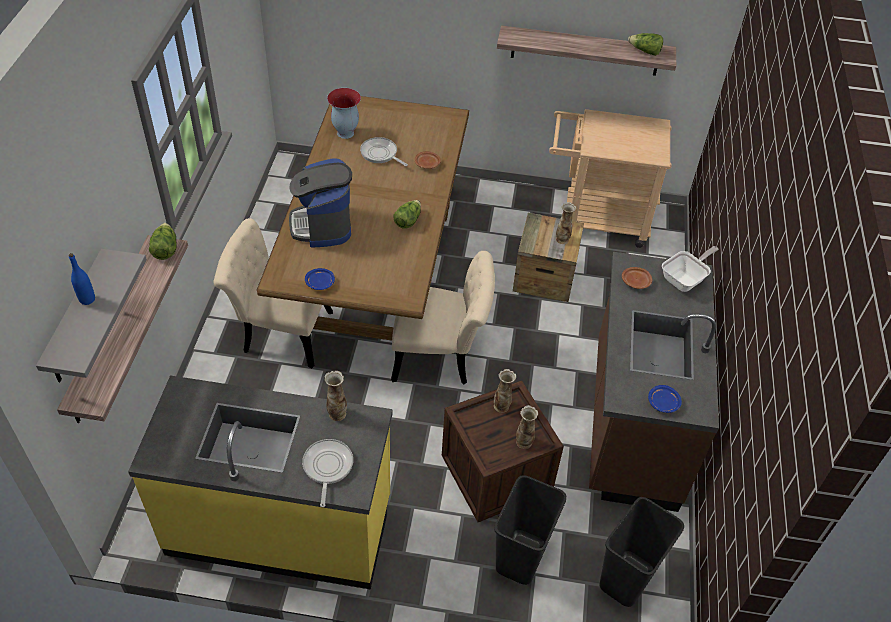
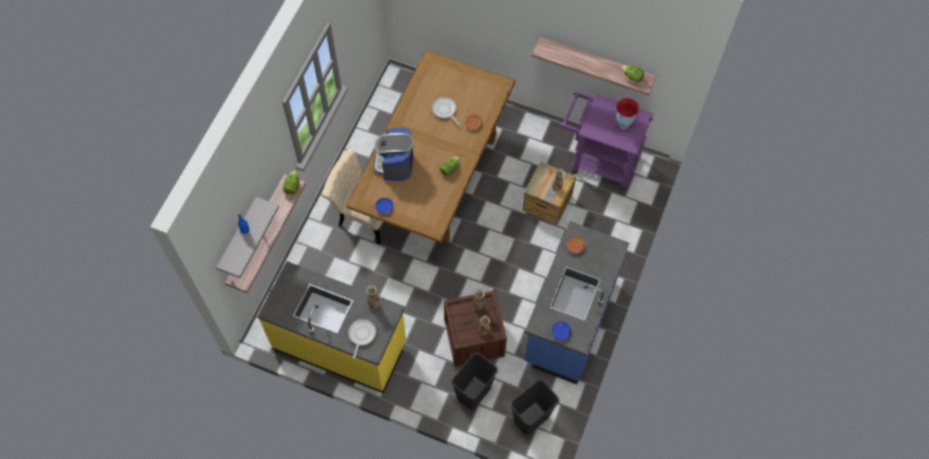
camera: 15 degrees right, 15 degrees up
vase [327,88,361,139] -> vase moved to [616,98,639,129]
beige chair [391,251,495,384] -> none
beige cart [549,109,672,248] -> purple cart [560,91,653,190]
brown counter [589,252,719,512] -> blue counter [524,221,629,384]
frying pan [662,246,718,292] -> none

